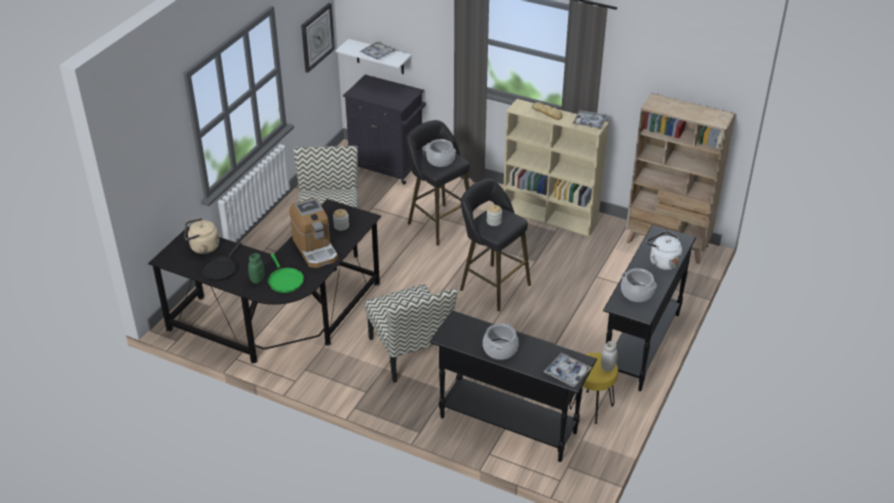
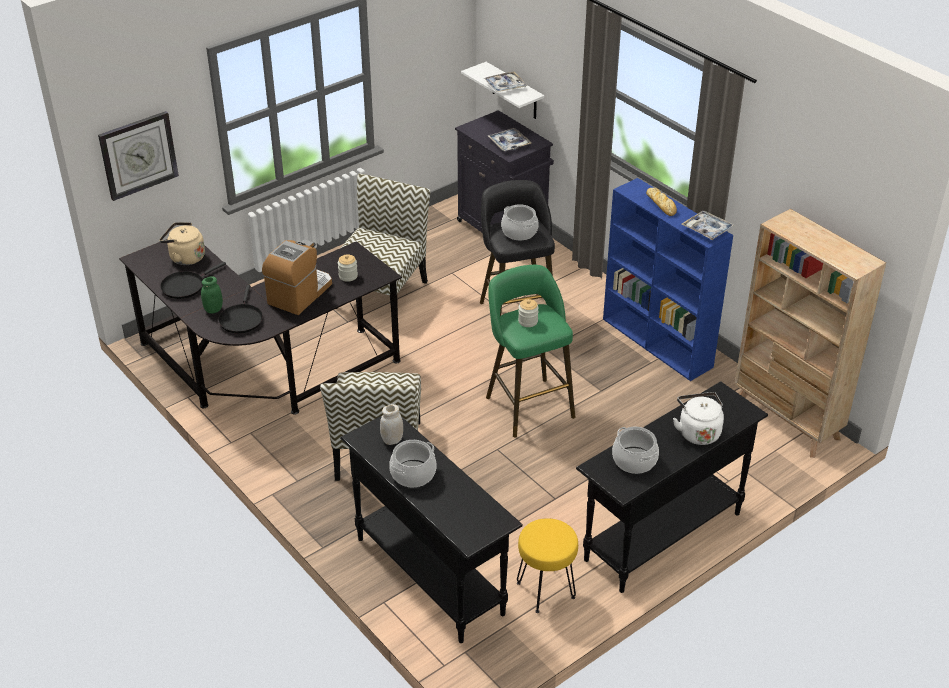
camera: 25 degrees right, 0 degrees up
green frying pan [268,254,304,293] -> black frying pan [218,285,263,333]
coffee machine [289,198,338,268] -> coffee machine turned 150 degrees counterclockwise [262,239,332,315]
wall clock [301,3,335,73] -> wall clock moved to [98,111,179,201]
black stool [460,178,531,311] -> green stool [486,265,575,437]
beige bookcase [503,99,609,236] -> blue bookcase [603,178,733,381]
tray [544,353,592,387] -> tray moved to [488,128,532,151]
white jar [601,341,618,372] -> white jar moved to [380,404,403,445]

